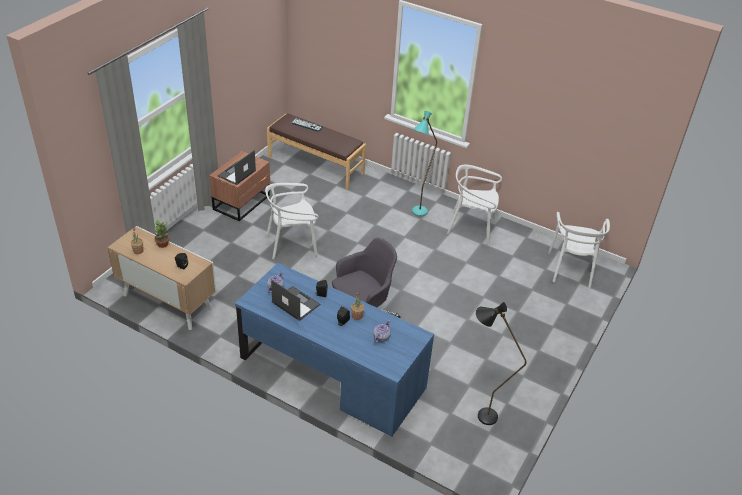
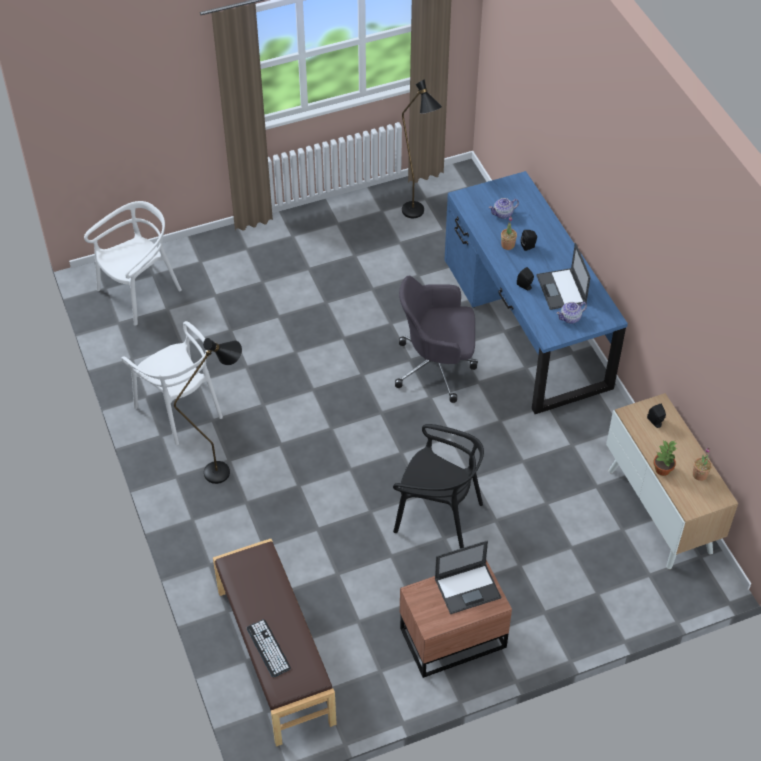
camera: 140 degrees left, 10 degrees up
white chair [265,183,319,259] -> black chair [393,424,484,549]
turquoise floor lamp [412,111,437,217] -> black floor lamp [174,338,242,484]

